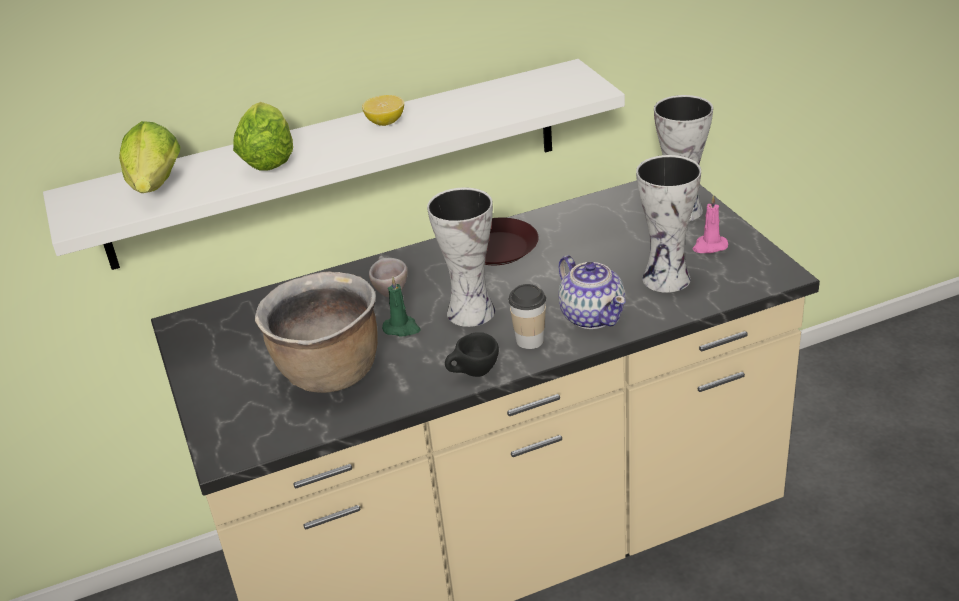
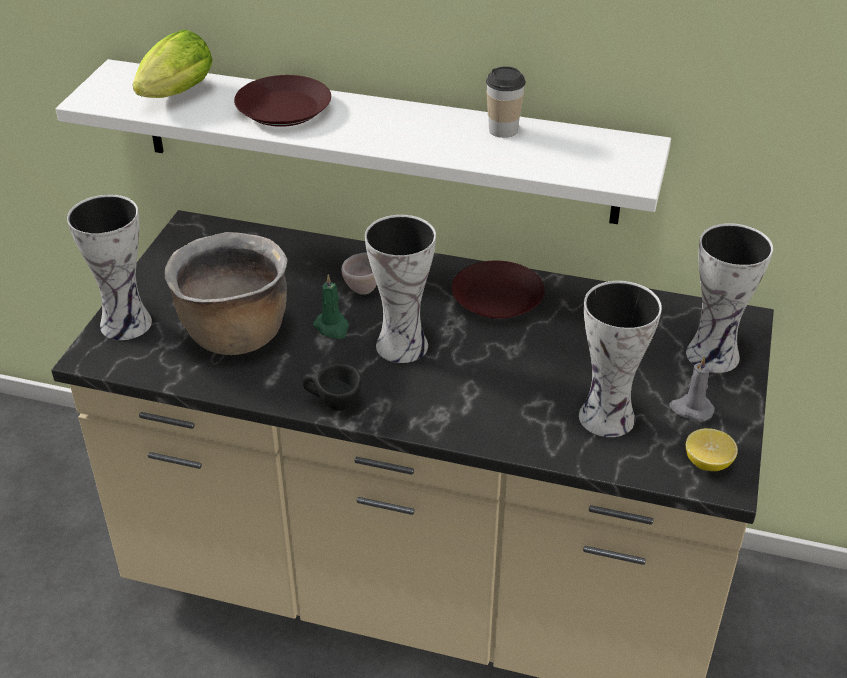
camera: 35 degrees right, 5 degrees up
lettuce [233,102,293,171] -> brown plate [234,75,331,127]
lemon [362,95,404,126] -> lemon moved to [686,428,738,471]
cup [508,284,546,349] -> cup moved to [486,66,526,138]
teapot [558,255,626,329] -> none
pink candle [692,195,728,253] -> grey candle [669,356,715,422]
none -> vase [67,195,152,340]

